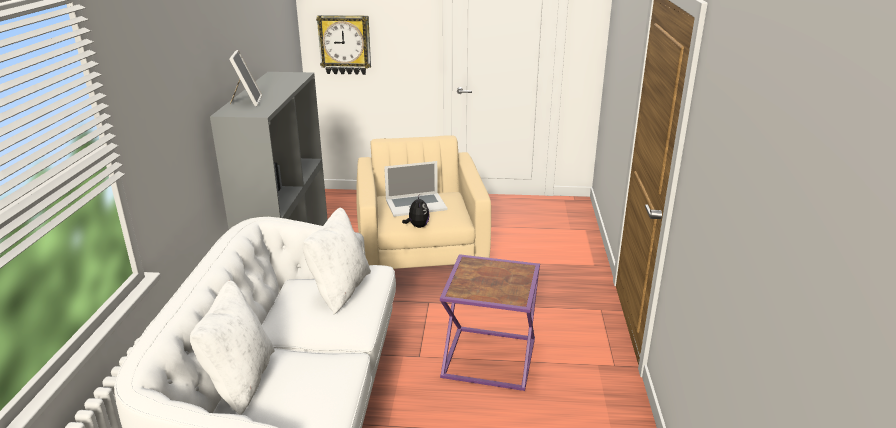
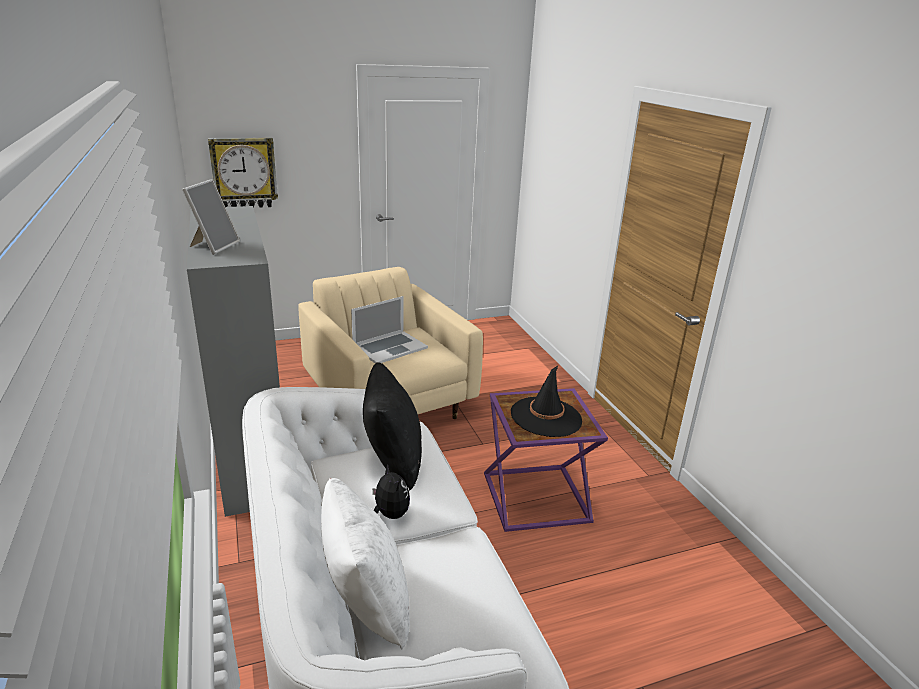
camera: 25 degrees left, 0 degrees up
picture frame [229,50,262,106] -> picture frame turned 45 degrees clockwise [182,179,240,255]
white pillow [302,208,371,315] -> black pillow [363,362,422,491]
plush toy [402,196,430,228] -> plush toy moved to [372,464,410,519]
none -> black hat [511,365,582,437]

